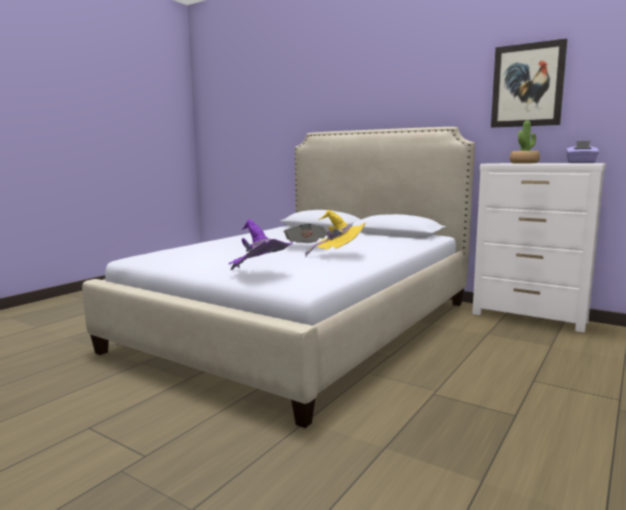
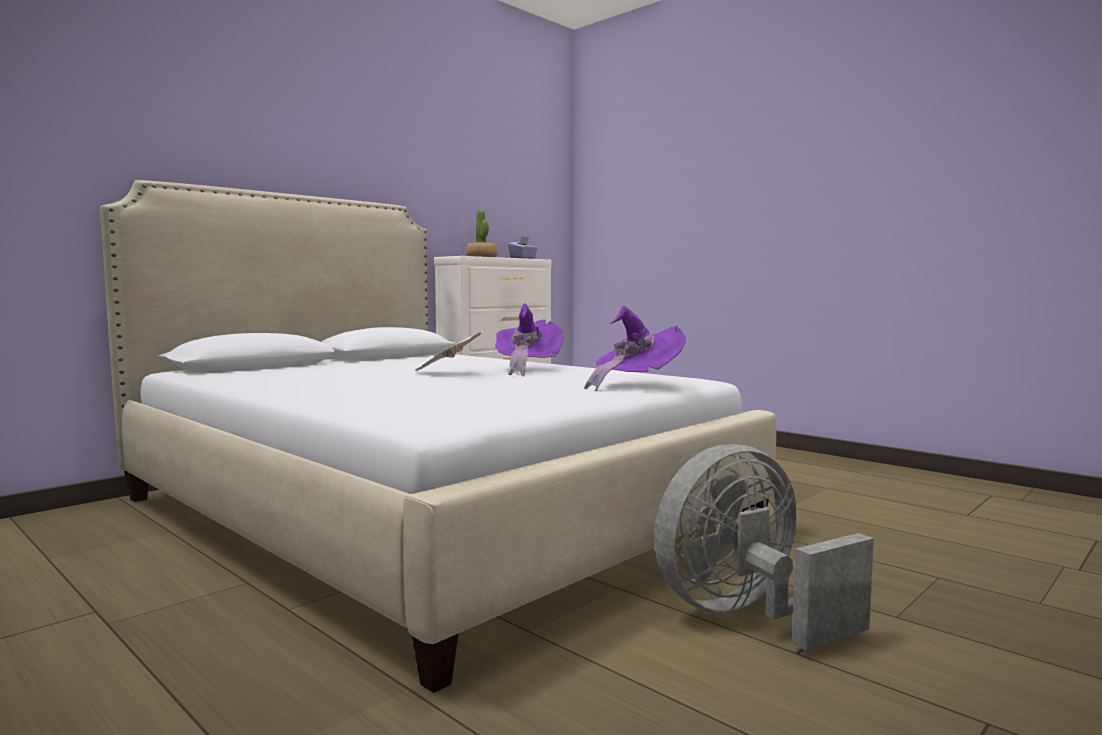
camera: 80 degrees left, 5 degrees down
yellow hat [305,210,366,257] -> purple hat [495,303,563,376]
picture [491,38,567,128] -> none
none -> grey fan [654,444,874,651]

